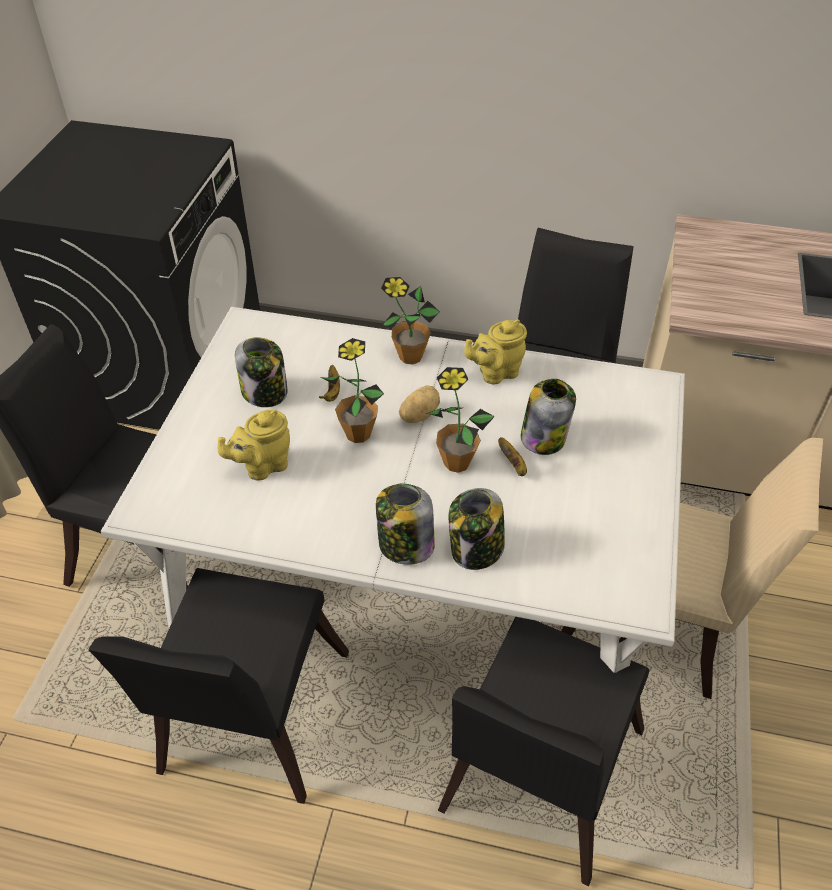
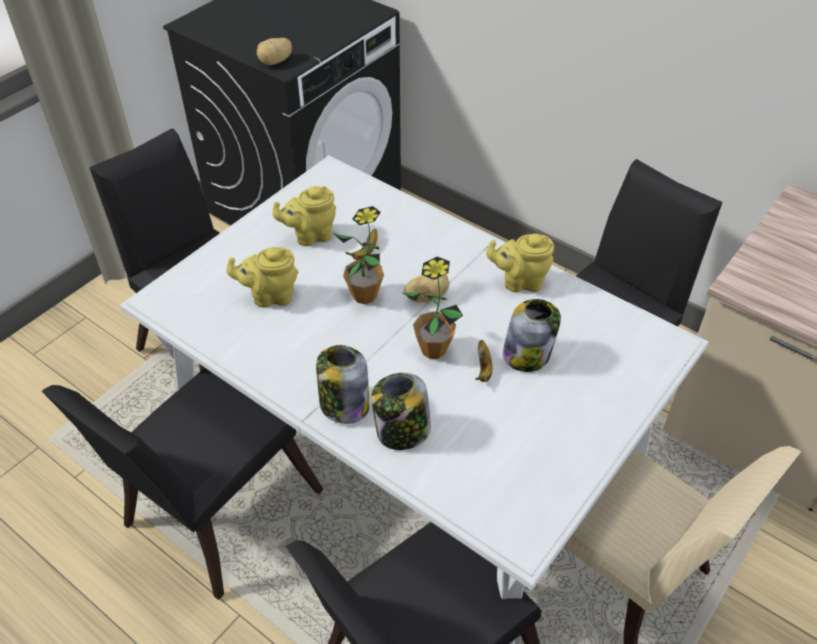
camera: 25 degrees right, 0 degrees up
jar [235,337,288,407] -> yellow teapot [272,186,336,246]
potted plant [381,277,440,365] -> none
none -> potato [257,38,292,65]

